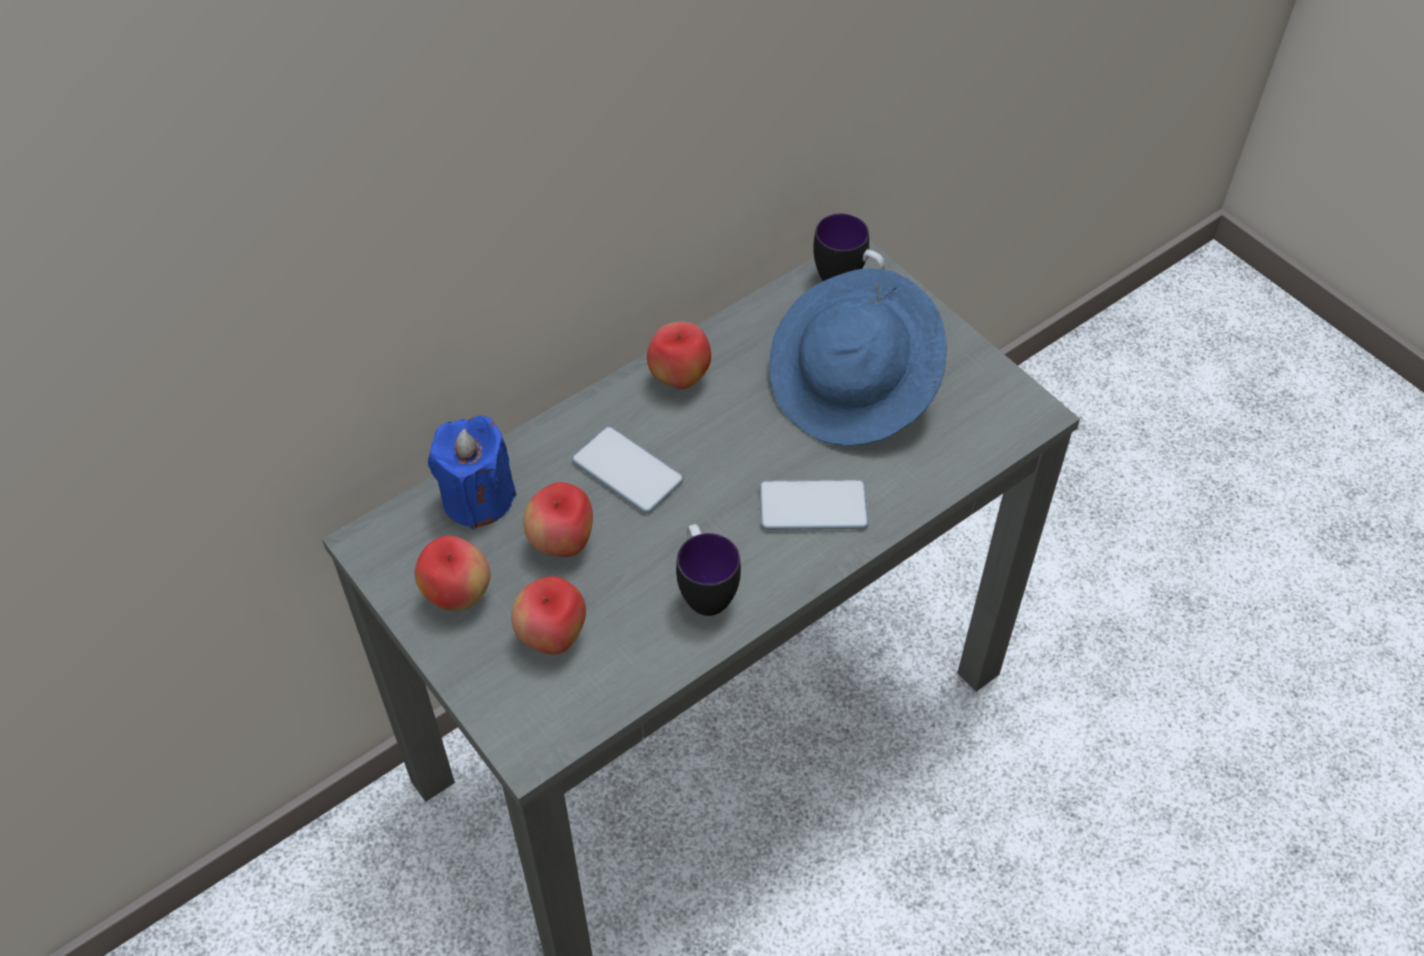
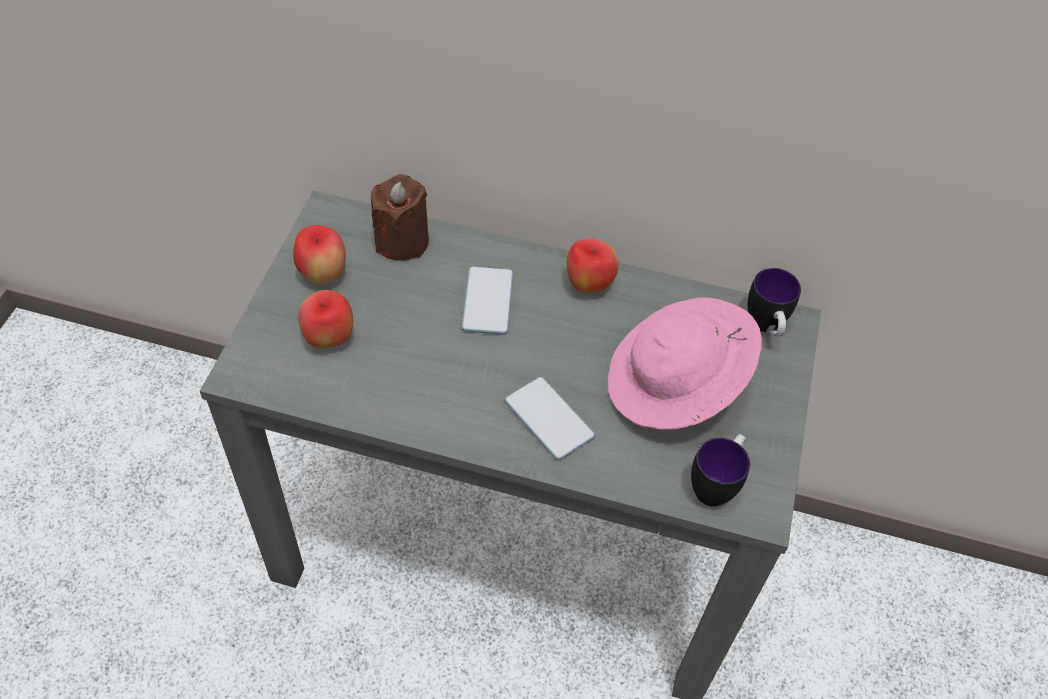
camera: 50 degrees right, 0 degrees up
blue candle [428,416,516,530] -> brown candle [371,174,429,261]
apple [523,482,593,557] -> none
mug [676,524,741,616] -> mug moved to [691,434,750,506]
blue hat [770,268,947,446] -> pink hat [608,297,761,430]

